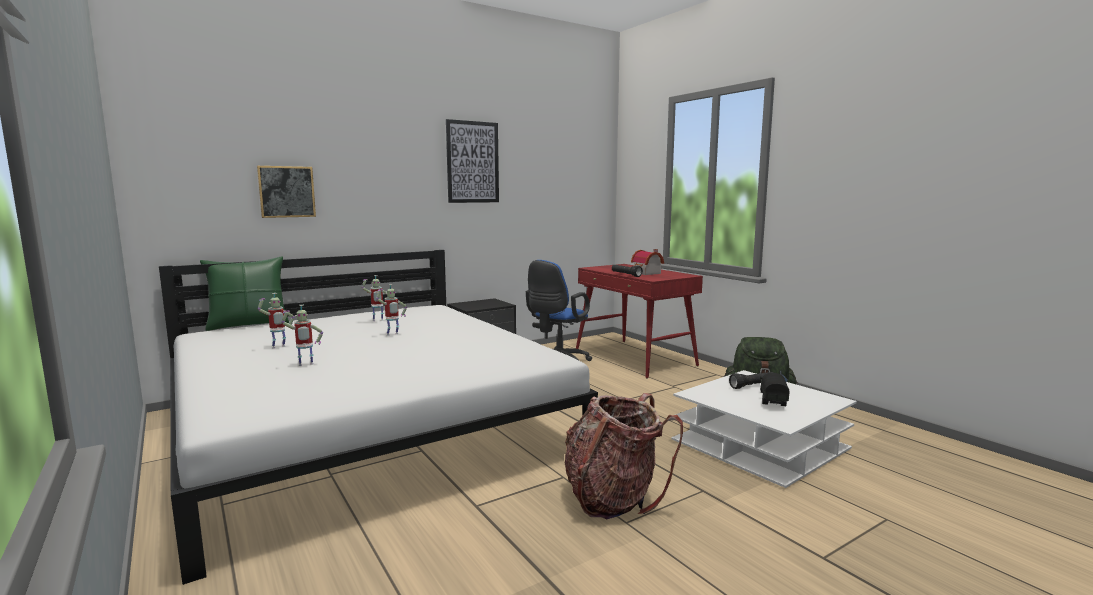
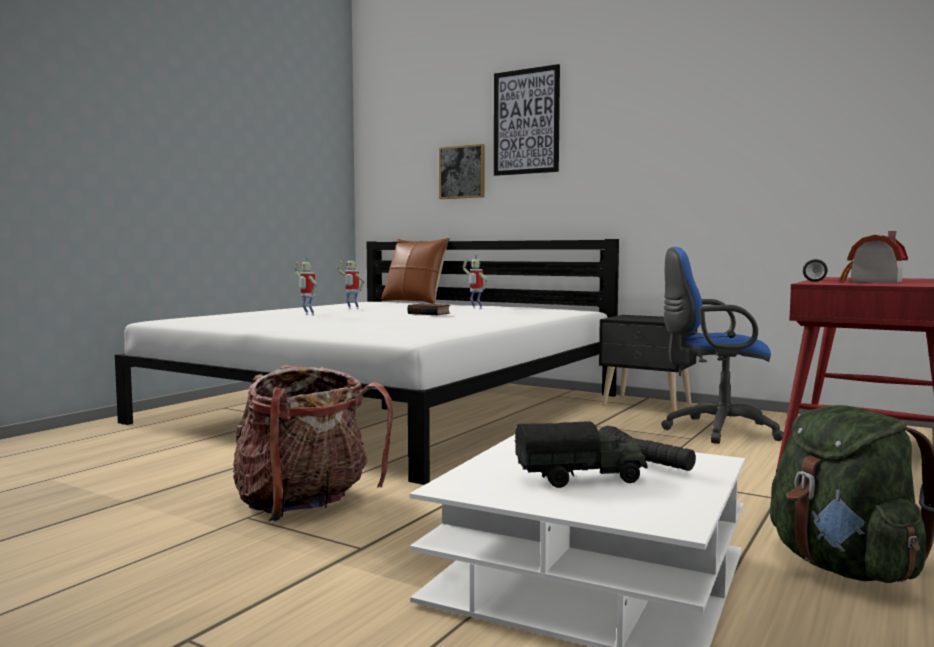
camera: 65 degrees right, 5 degrees down
green pillow [200,256,289,331] -> brown pillow [382,238,450,304]
toy robot [376,284,407,336] -> book [408,304,450,315]
picture [446,119,499,203] -> picture moved to [494,64,560,176]

